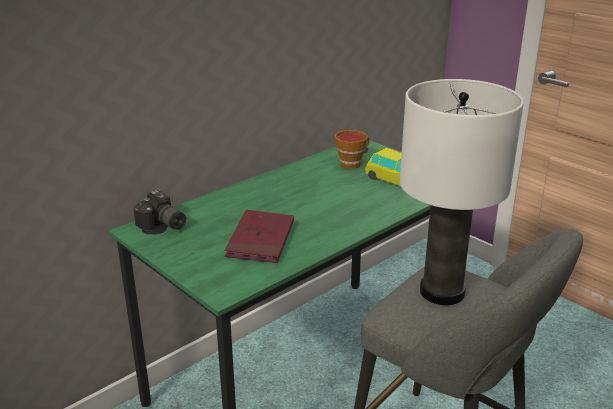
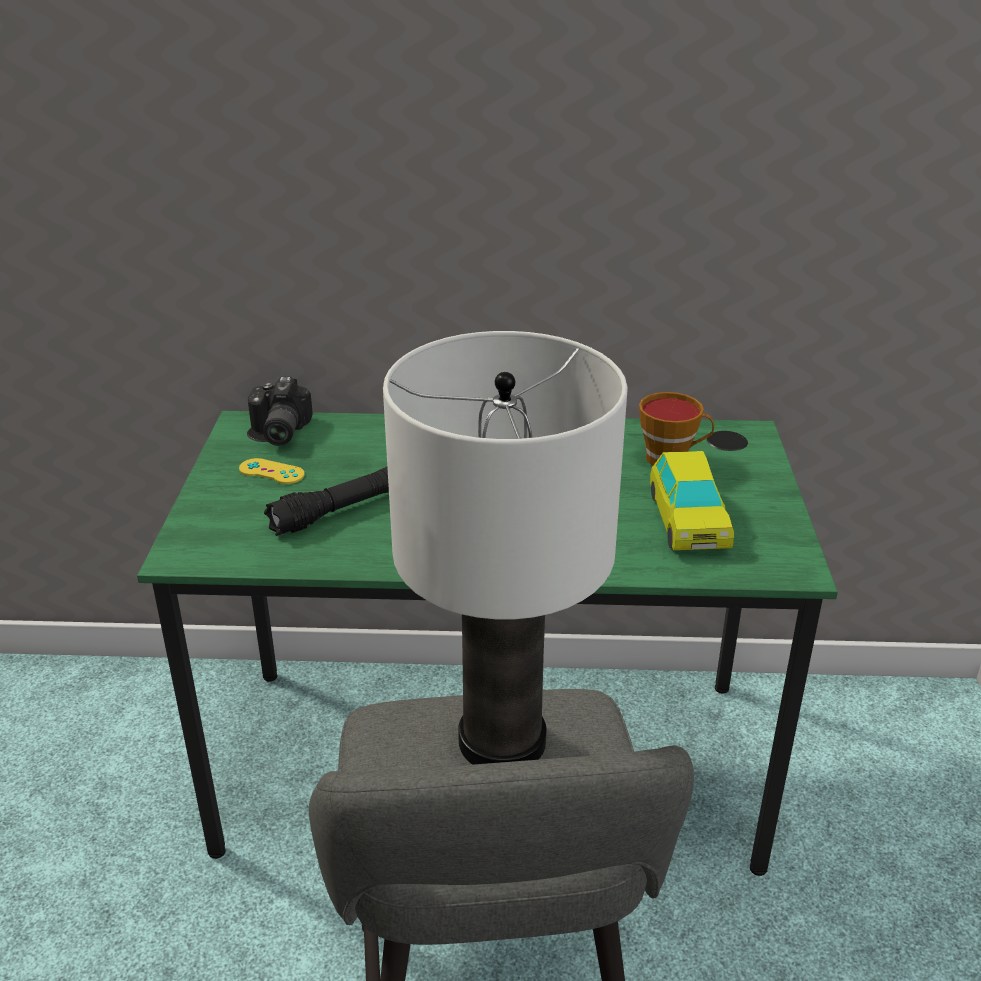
camera: 45 degrees right, 5 degrees up
red book [225,210,294,263] -> black flashlight [264,467,389,536]
none -> yellow game controller [239,458,305,484]

